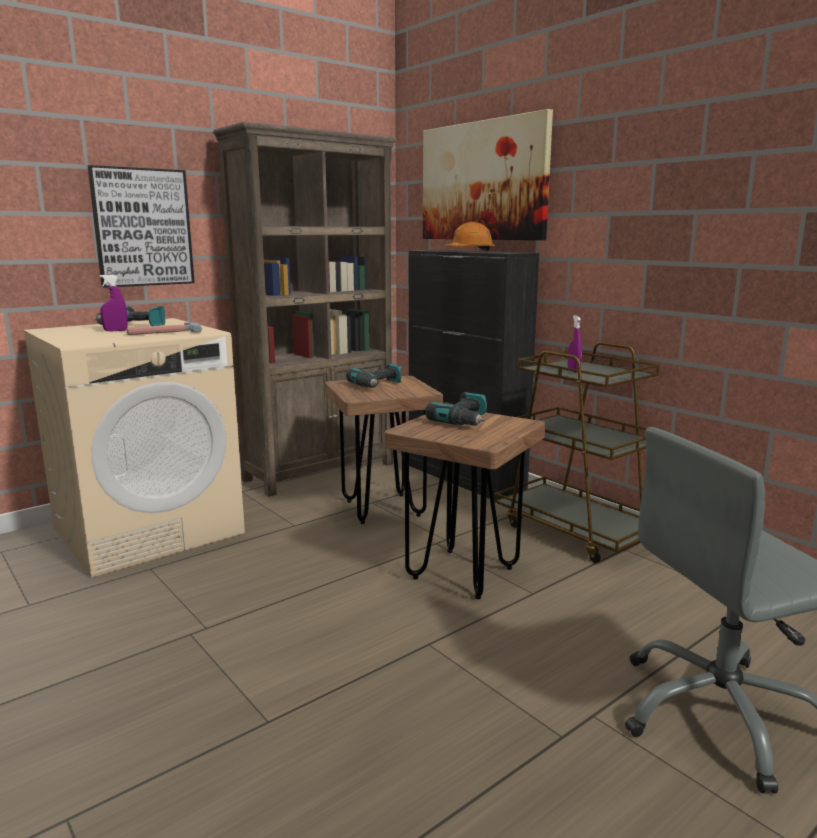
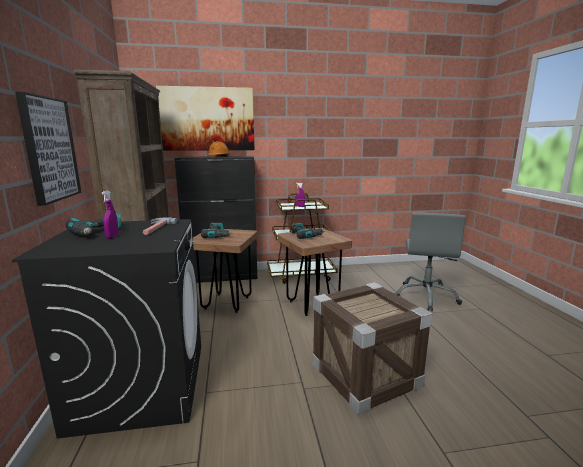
camera: 60 degrees left, 0 degrees up
beige washing machine [23,318,245,578] -> black washing machine [12,219,201,439]
none -> crate [312,282,433,415]

